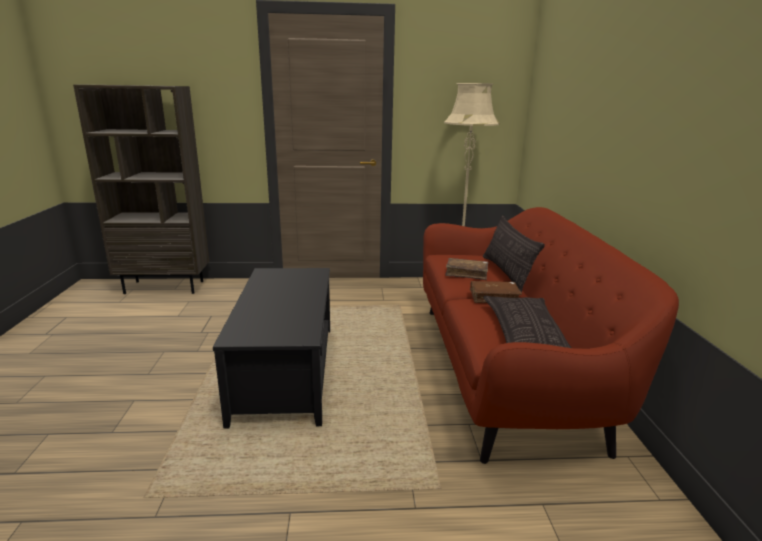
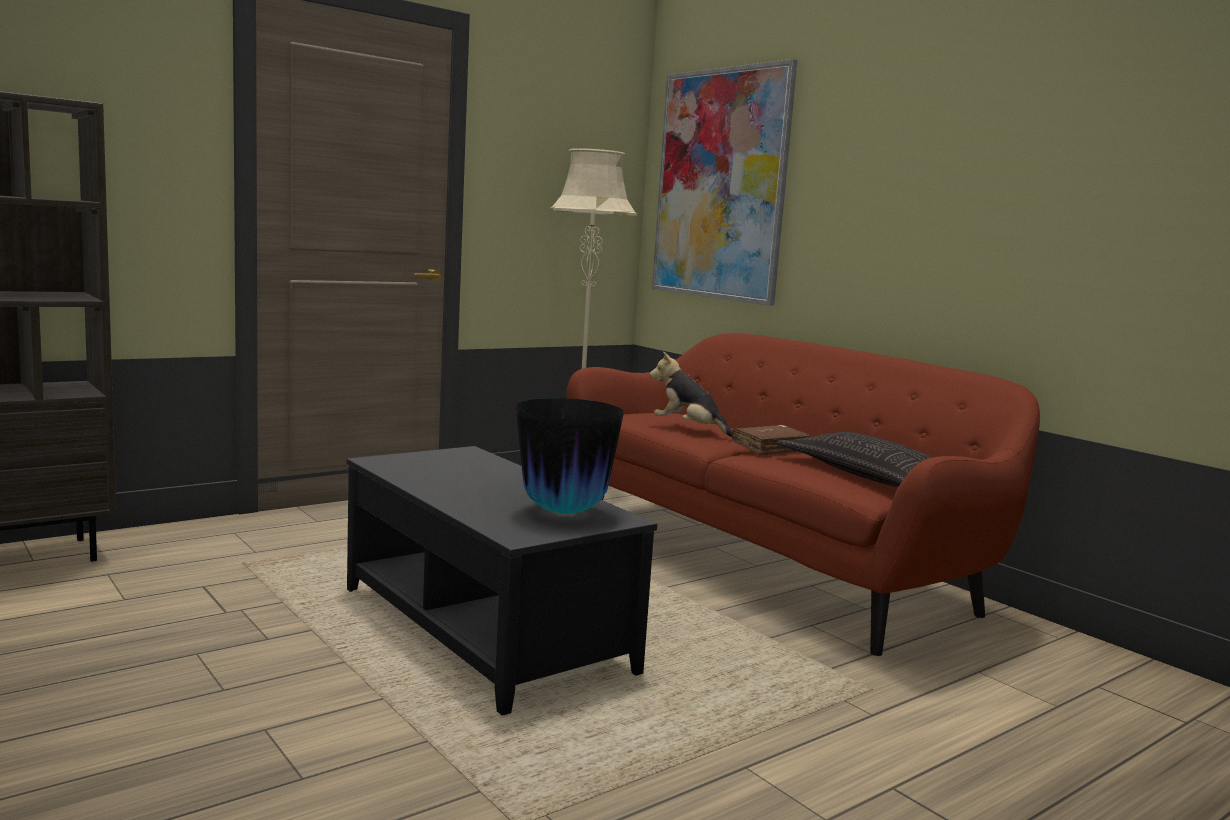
camera: 35 degrees left, 10 degrees down
brown book [445,258,488,280] -> plush toy [650,352,733,437]
pillow [483,215,545,293] -> none
none -> vase [516,398,624,514]
none -> picture [652,59,797,306]

